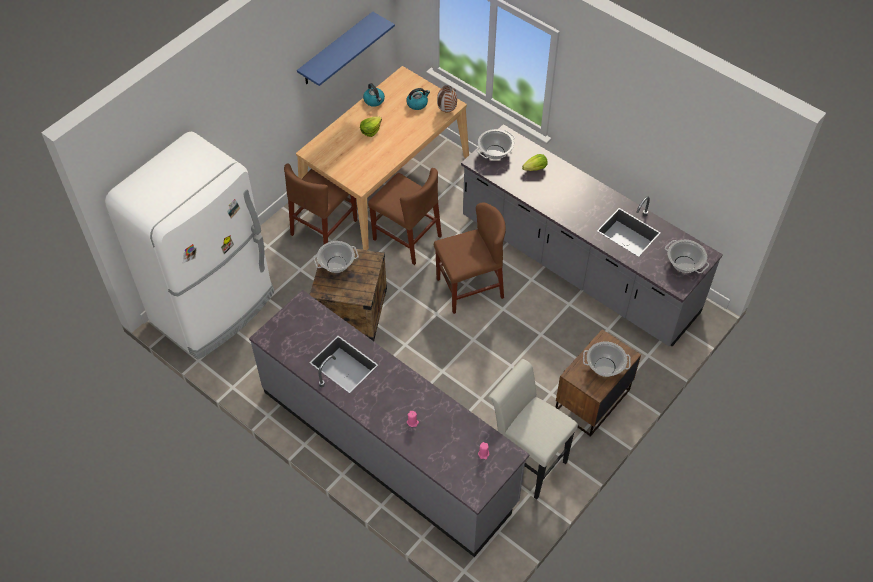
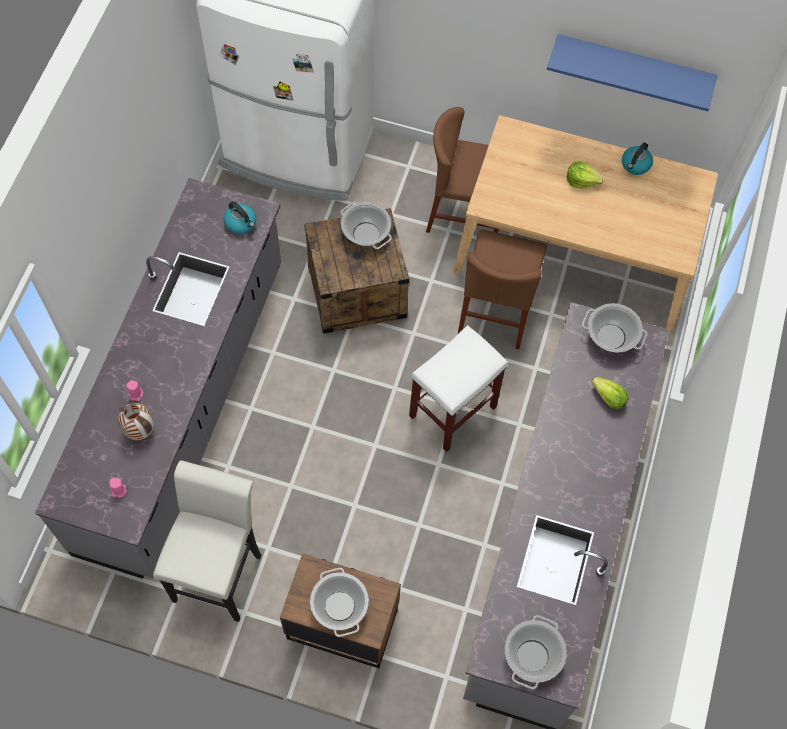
camera: 65 degrees right, 10 degrees up
kettle [406,88,430,110] -> kettle moved to [224,201,256,234]
brown chair [434,202,506,314] -> white stool [409,325,508,452]
vase [437,85,457,112] -> vase moved to [118,403,154,440]

